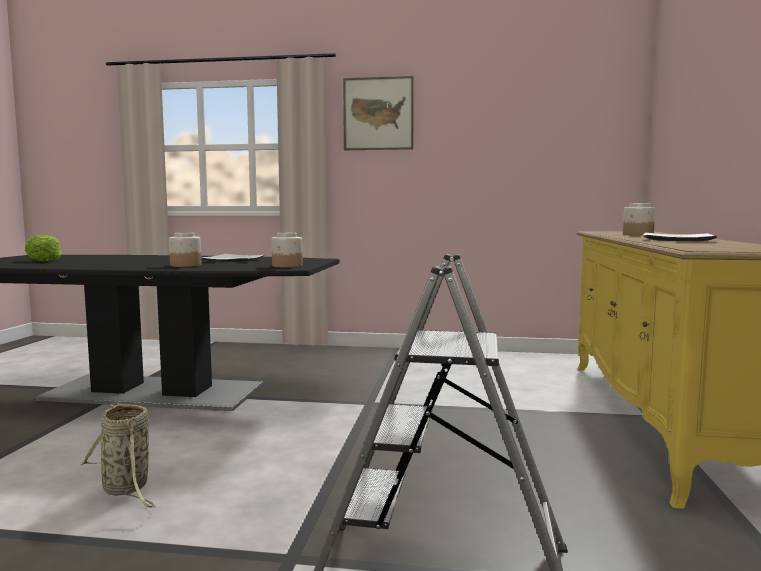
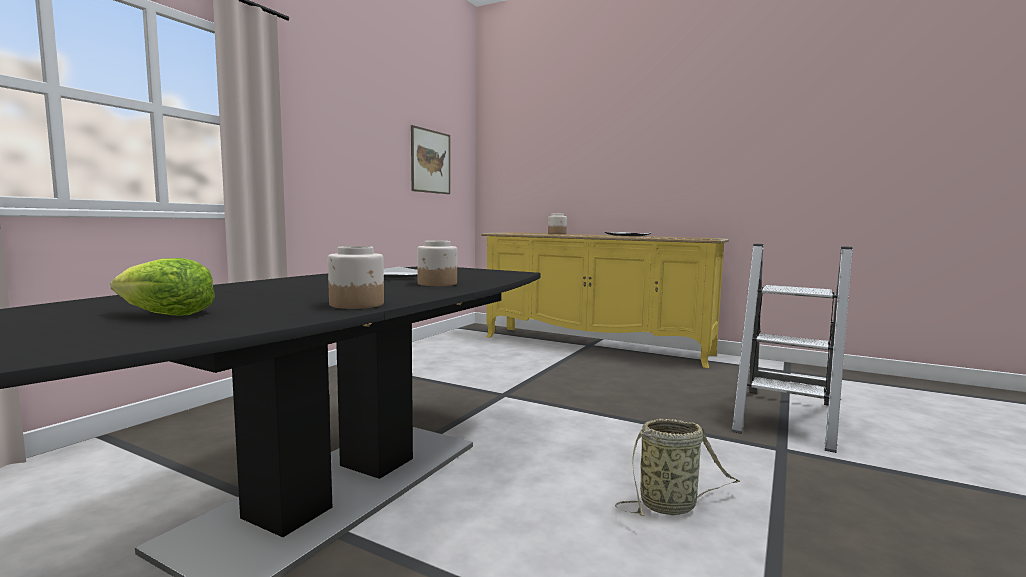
camera: 70 degrees left, 0 degrees up
jar [272,233,303,267] -> jar moved to [328,246,384,309]
picture [343,76,414,150] -> picture moved to [411,125,450,194]

